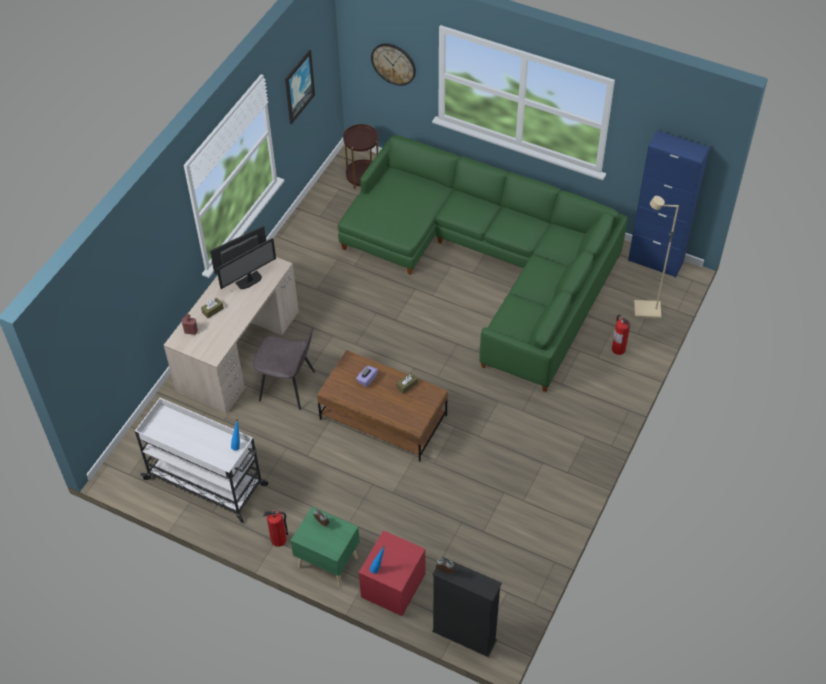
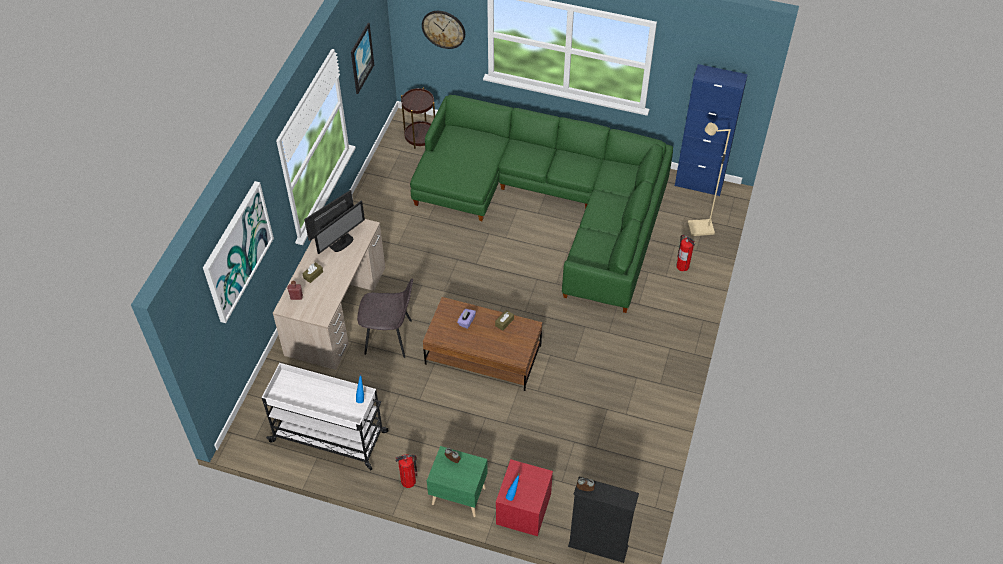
camera: 10 degrees left, 0 degrees up
none -> picture [203,181,274,323]

